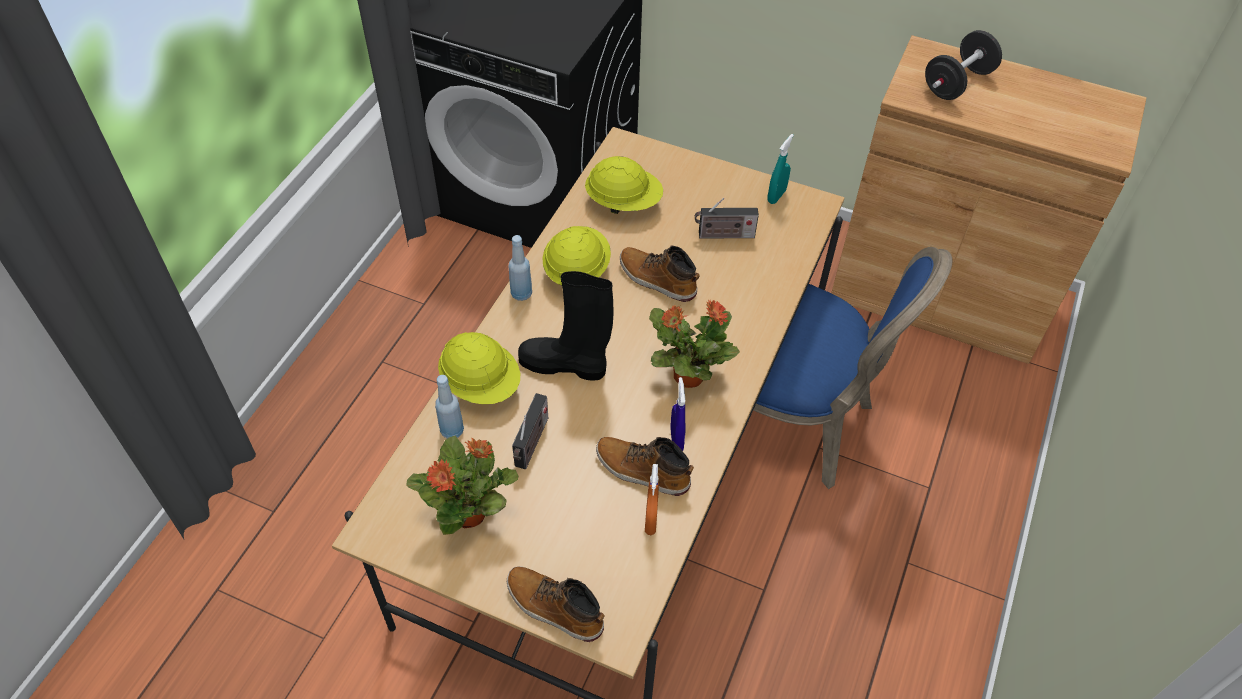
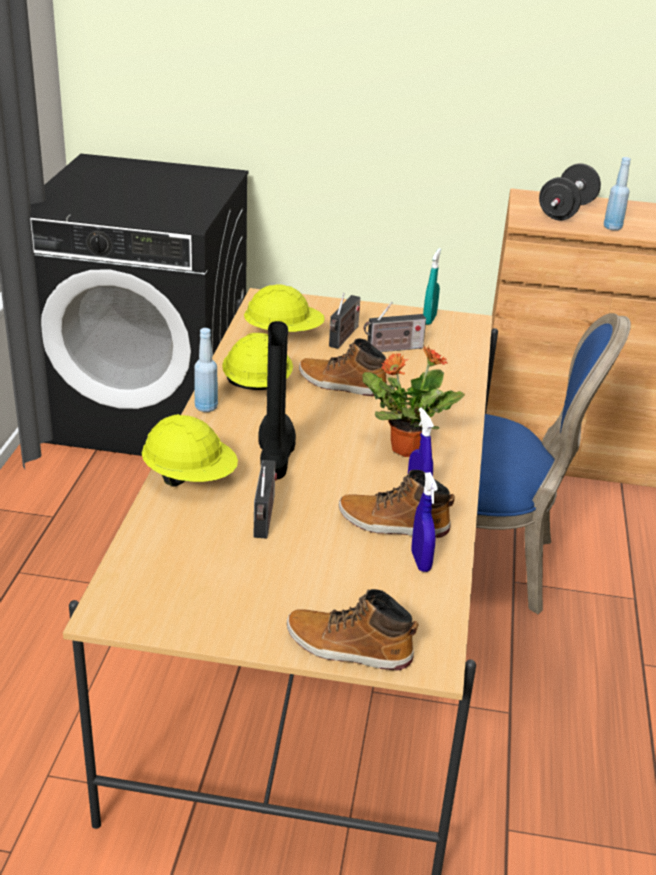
camera: 15 degrees left, 20 degrees down
potted plant [406,435,518,535] -> none
blue bottle [435,375,464,439] -> blue bottle moved to [604,157,631,231]
black boot [518,271,614,381] -> black boot turned 90 degrees clockwise [258,321,296,480]
orange spray bottle [645,464,659,535] -> blue spray bottle [411,472,438,572]
none -> radio [329,293,360,349]

